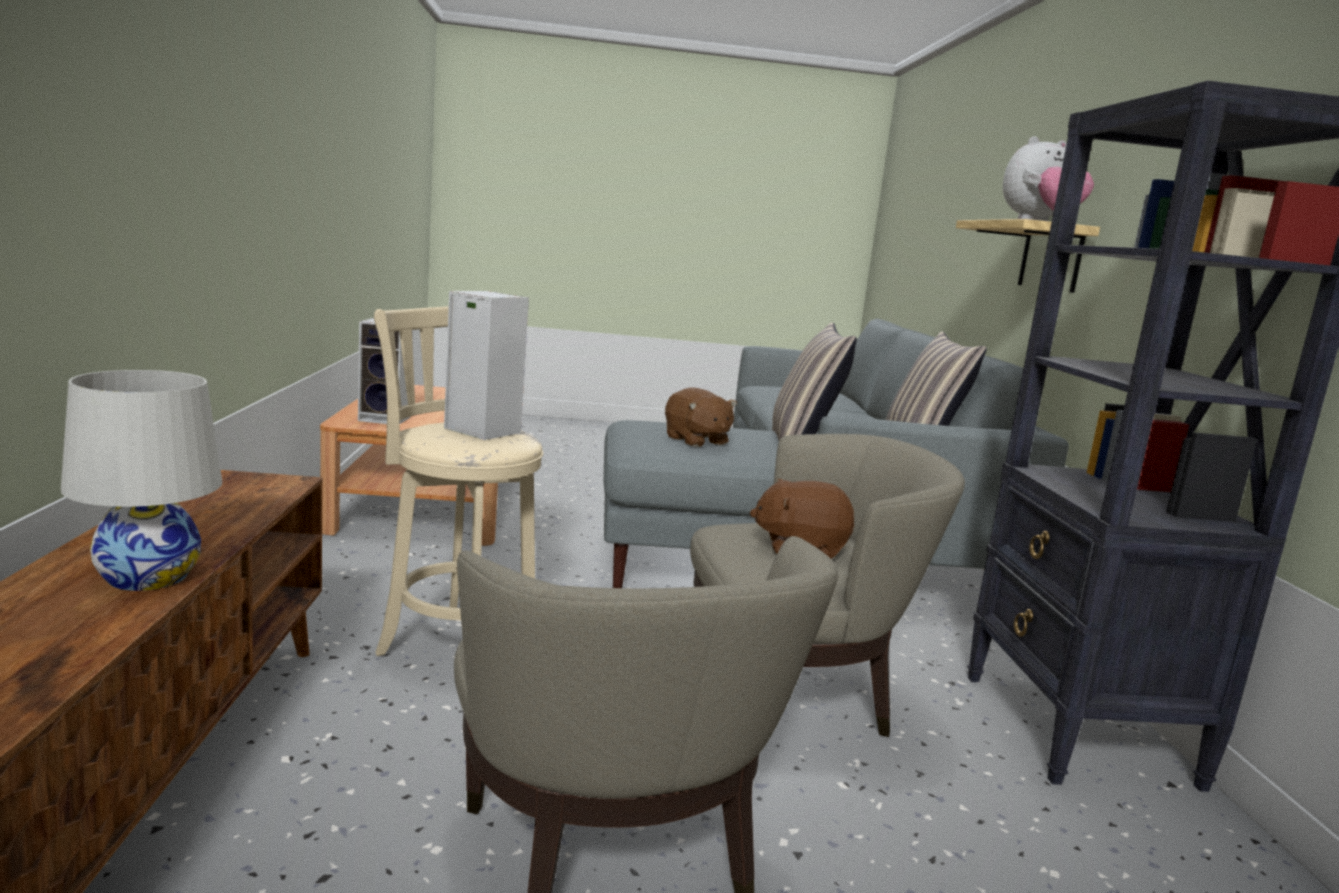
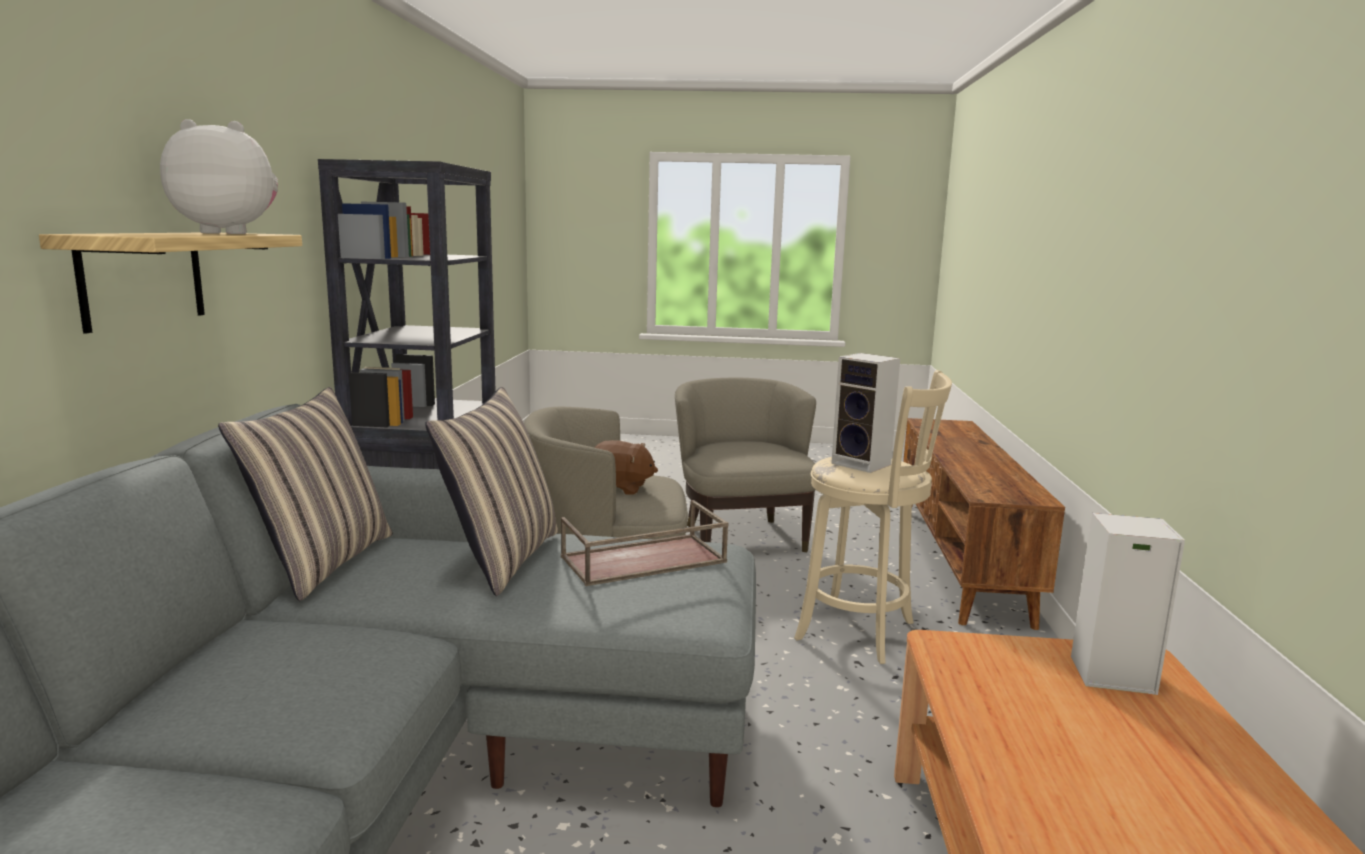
camera: 170 degrees left, 0 degrees up
white table lamp [61,370,222,591] -> none
brown plush toy [665,387,737,447] -> brown tray [561,500,729,586]

